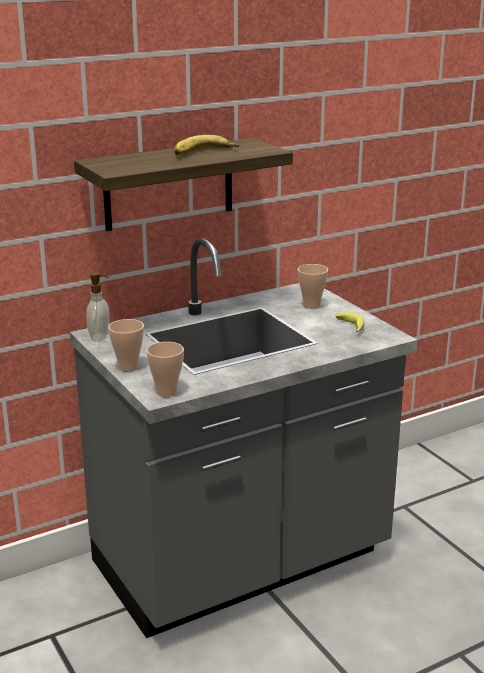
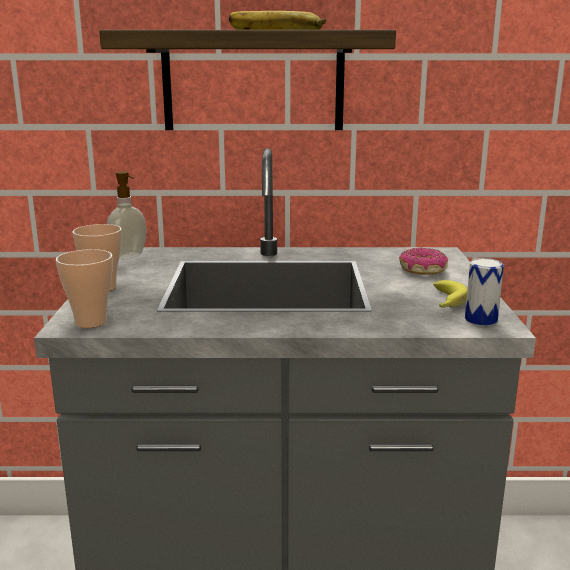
camera: 30 degrees right, 5 degrees down
cup [298,264,328,309] -> donut [399,248,448,275]
none -> can [465,258,504,326]

